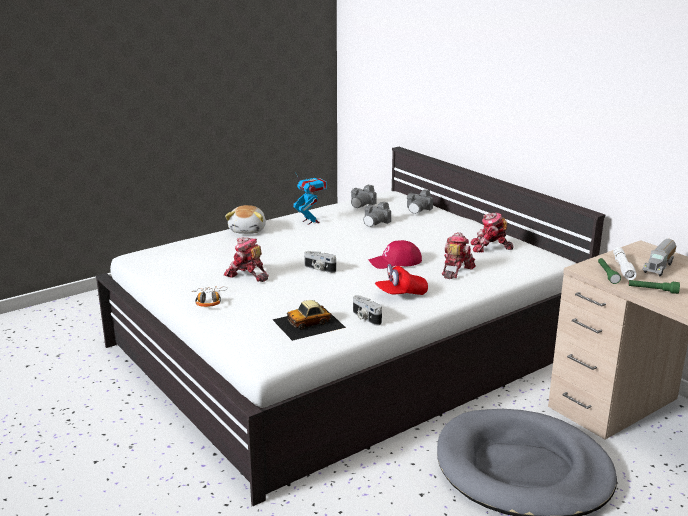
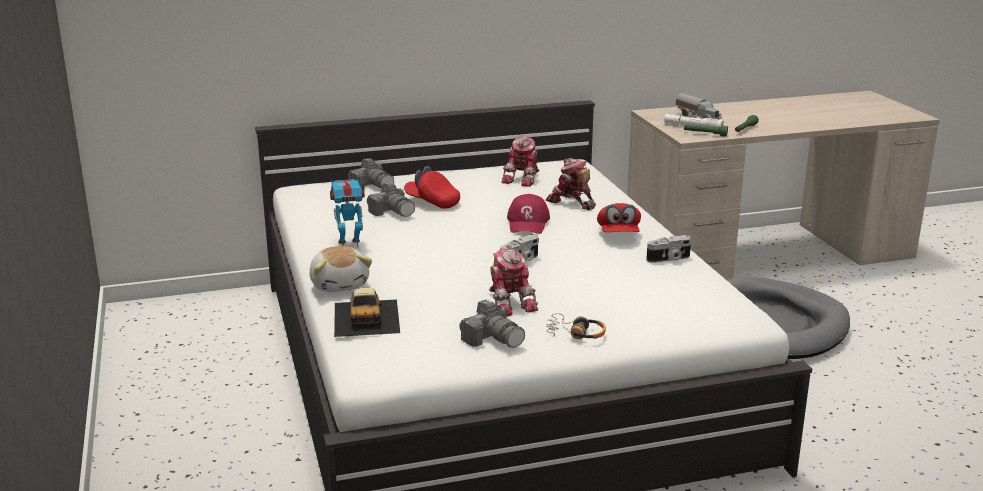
camera: 70 degrees left, 0 degrees up
toy robot [224,237,269,282] -> toy robot turned 75 degrees counterclockwise [489,248,538,317]
plush toy [225,205,266,234] -> plush toy turned 45 degrees clockwise [309,246,372,292]
toy car [273,300,346,341] -> toy car moved to [334,288,400,337]
camera [351,185,377,208] -> camera moved to [459,300,525,348]
none -> red cap [404,166,460,209]

